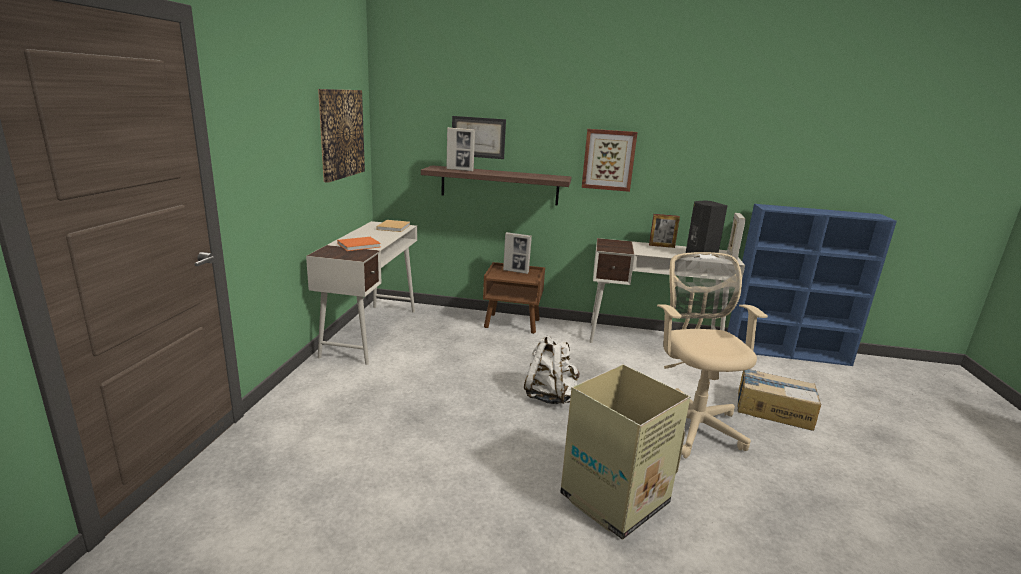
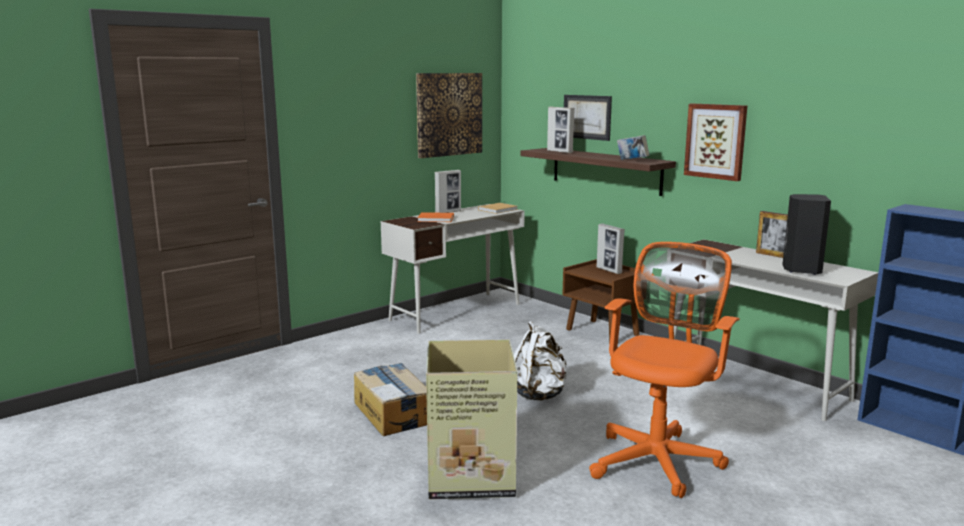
camera: 40 degrees right, 5 degrees down
beige office chair [657,252,768,459] -> orange office chair [589,242,740,498]
picture frame [727,213,746,260] -> picture frame moved to [435,170,461,213]
cardboard box [738,369,821,431] -> cardboard box moved to [354,363,427,436]
none -> book [617,135,649,160]

